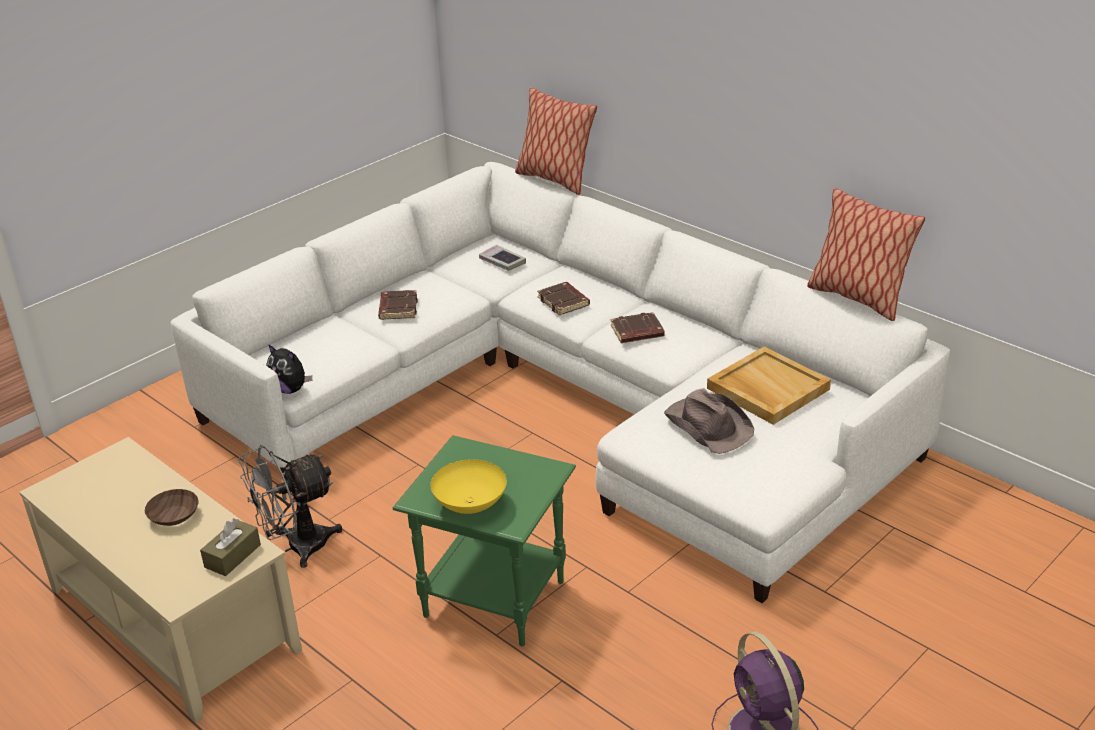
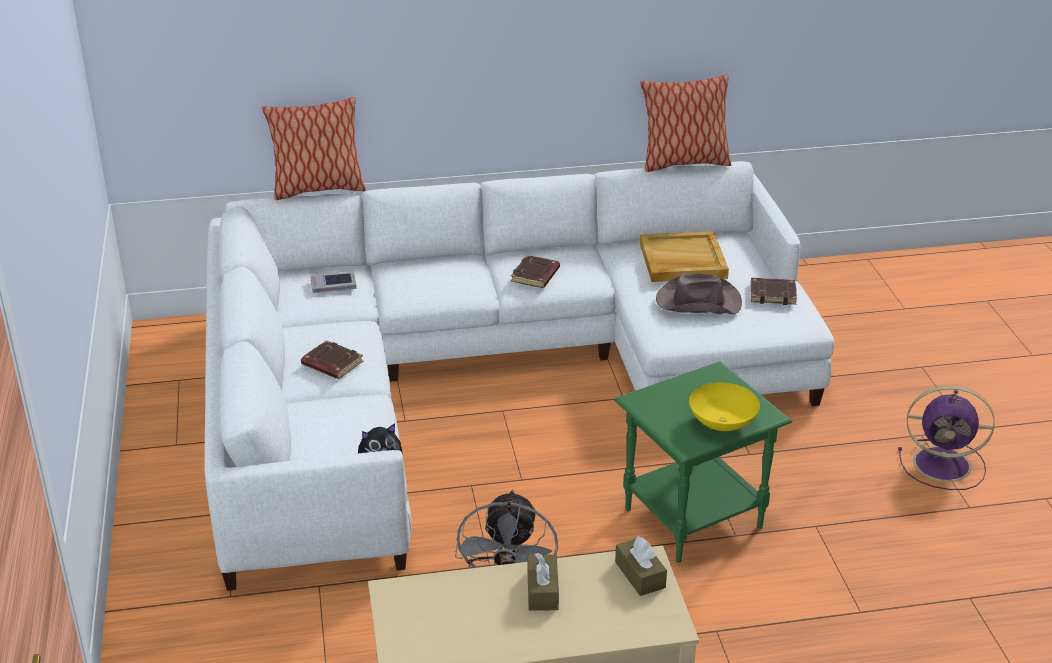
camera: 55 degrees left, 0 degrees up
brown bowl [145,489,199,526] -> brown tissue box [528,553,559,611]
brown book [537,282,590,315] -> brown book moved to [751,278,797,305]

